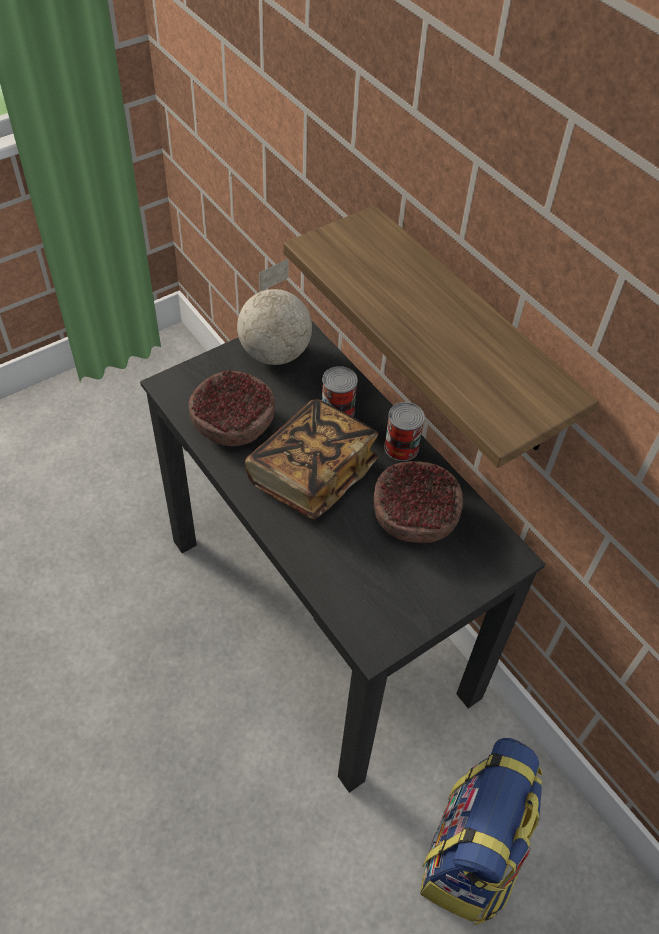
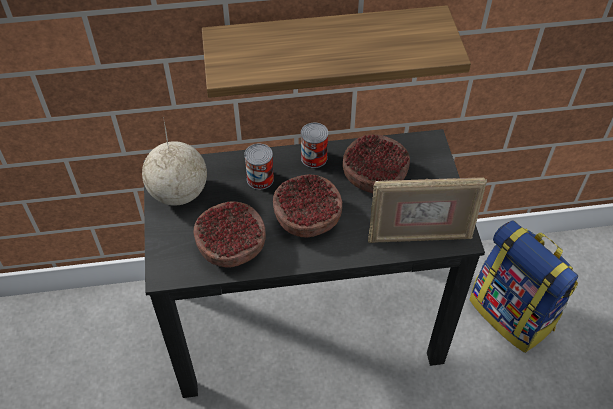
camera: 60 degrees left, 0 degrees up
book [245,399,378,519] -> bowl [273,174,342,238]
none -> picture frame [368,177,487,243]

